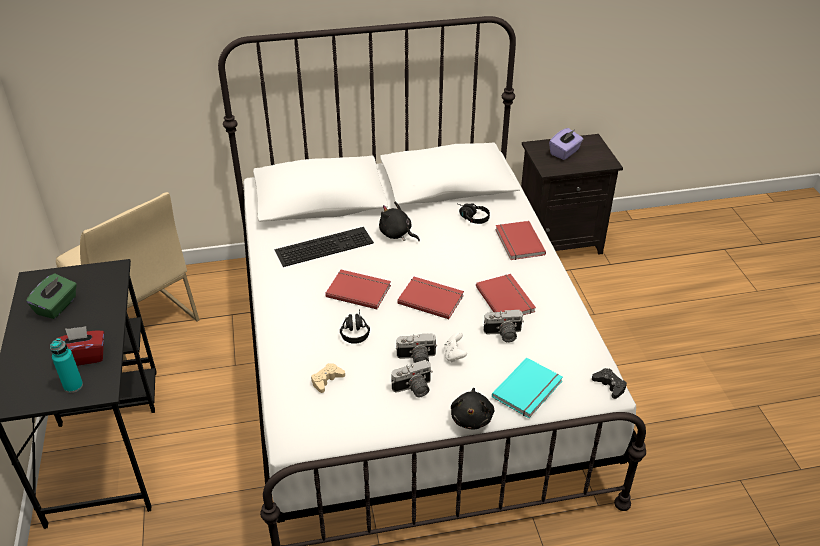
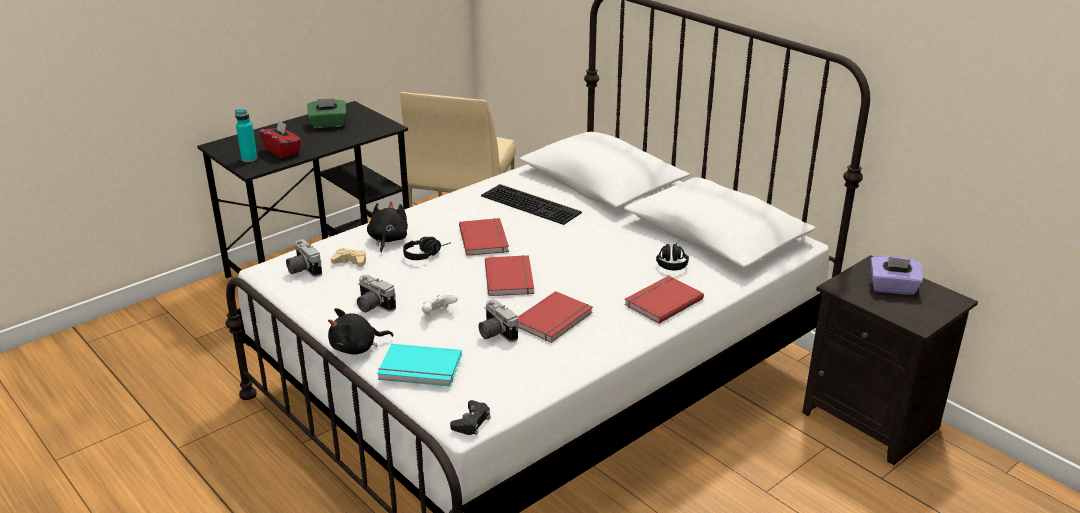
camera: 60 degrees right, 10 degrees down
black plush toy [379,202,420,241] -> black plush toy moved to [367,202,408,253]
camera [396,333,436,363] -> camera moved to [286,239,322,277]

